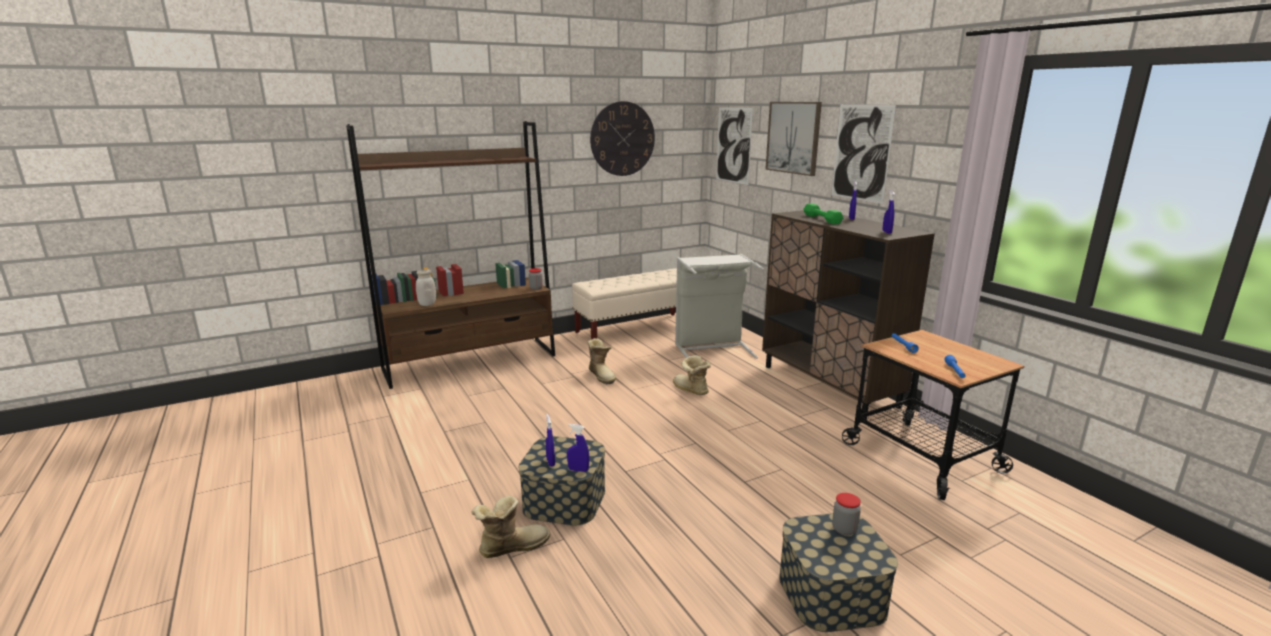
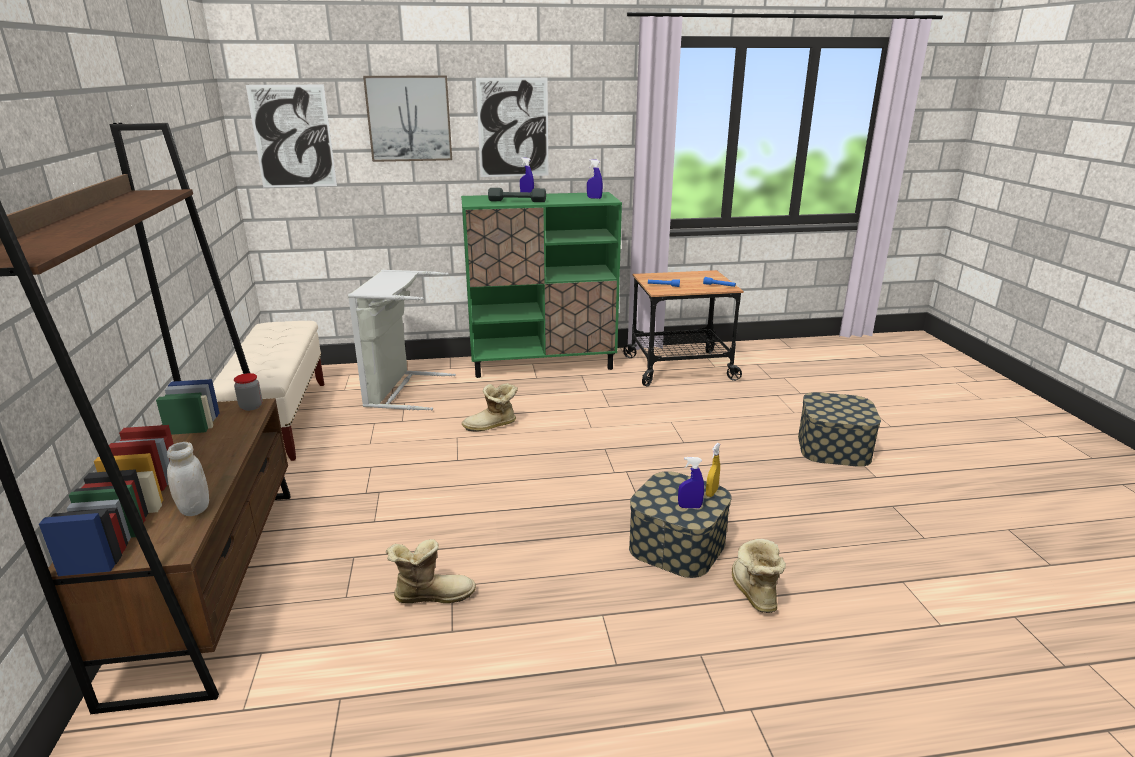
camera: 70 degrees left, 5 degrees up
blue spray bottle [567,424,589,472] -> yellow spray bottle [706,443,720,497]
boot [587,338,616,384] -> boot moved to [386,539,476,603]
wall clock [590,101,655,176] -> none
brown cabinet [762,210,935,419] -> green cabinet [461,192,622,378]
green dumbbell [803,204,844,224] -> grey dumbbell [488,188,546,202]
jar [832,493,861,535] -> none

